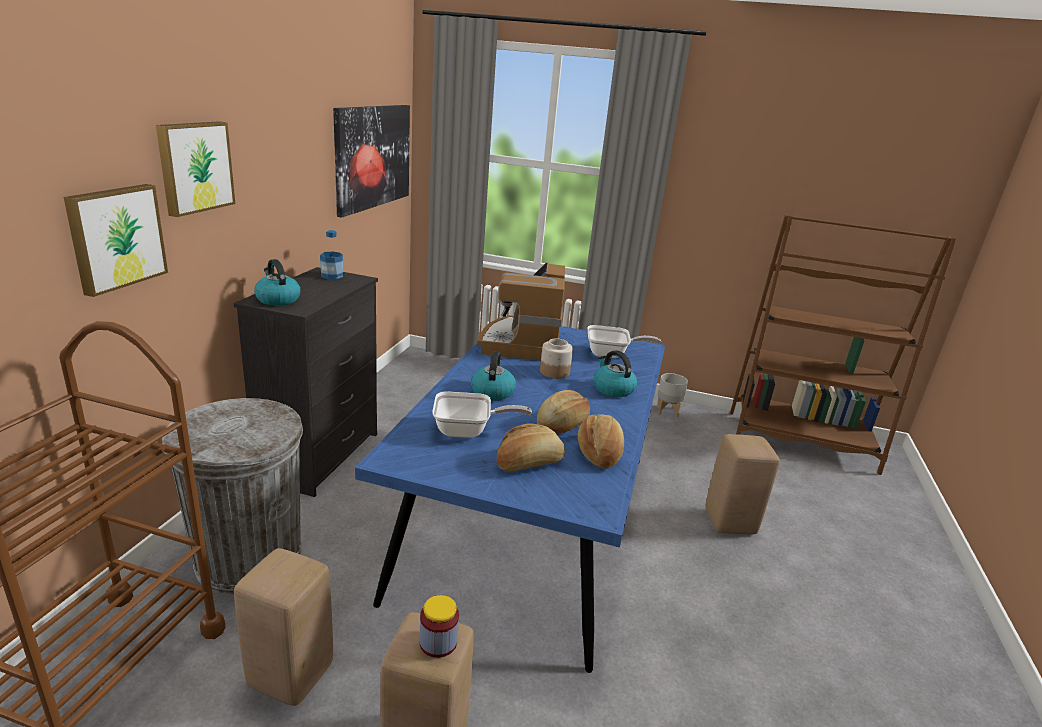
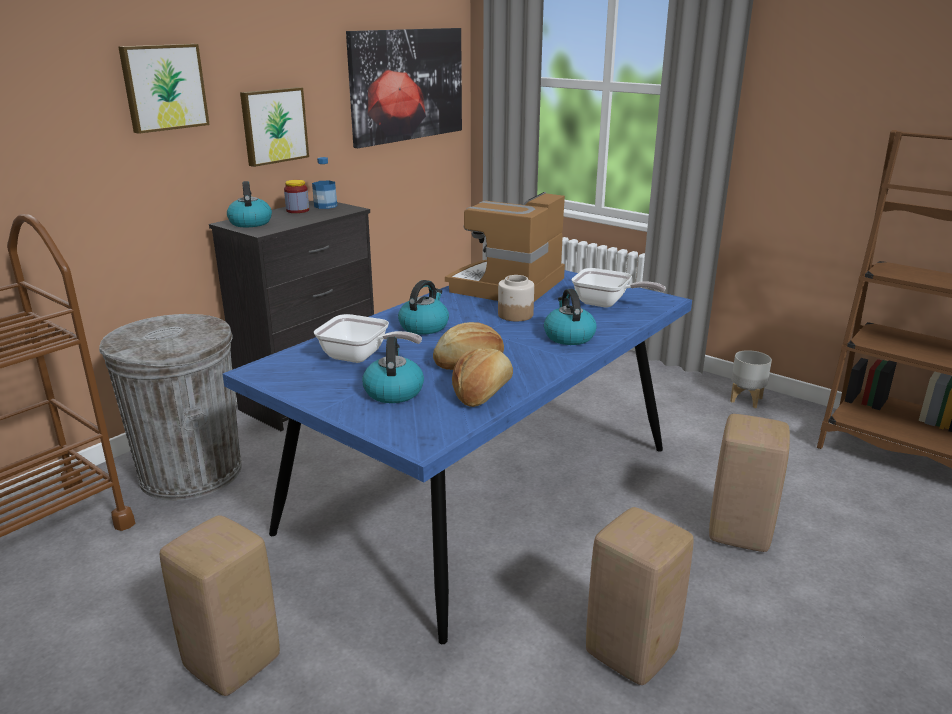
camera: 25 degrees right, 0 degrees up
picture [64,184,168,297] -> picture moved to [240,87,309,167]
beige stool [234,548,333,706] -> beige stool moved to [586,507,694,685]
jar [419,595,459,658] -> jar moved to [284,180,309,213]
bread [496,423,565,471] -> kettle [362,337,424,403]

